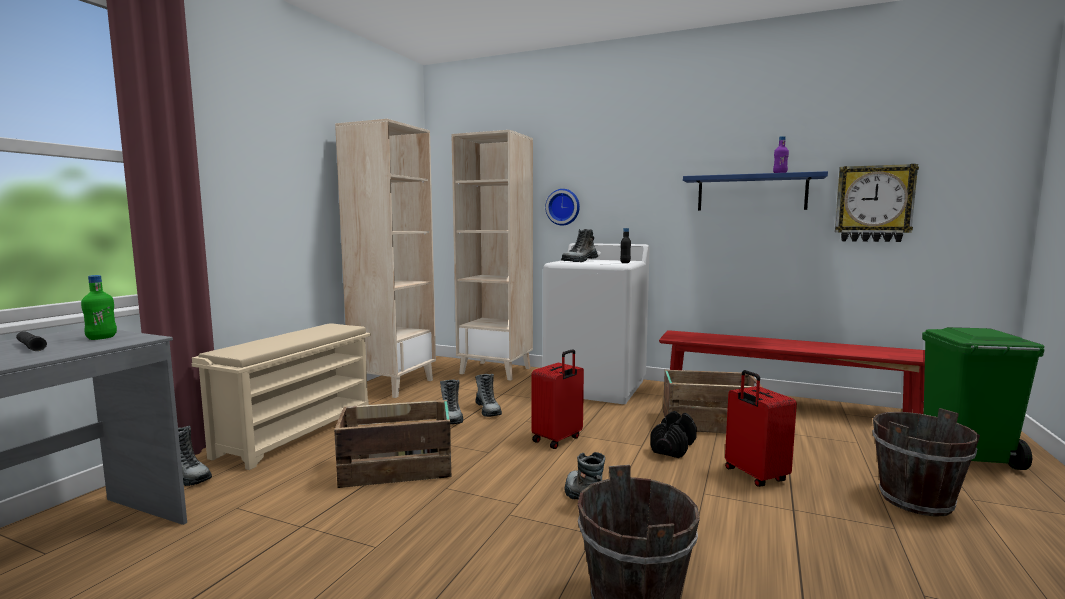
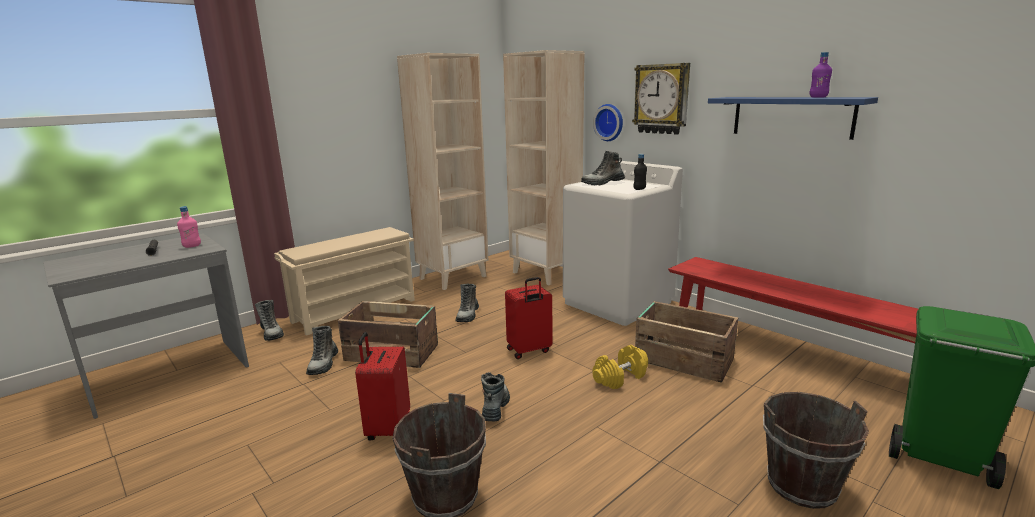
camera: 25 degrees right, 10 degrees up
green bottle [81,275,117,340] -> pink bottle [177,206,201,248]
boot [475,374,502,417] -> boot moved to [306,326,338,375]
black dumbbell [650,411,697,458] -> yellow dumbbell [593,345,648,389]
red suitcase [725,370,797,487] -> red suitcase moved to [355,332,410,440]
wall clock [835,164,919,242] -> wall clock moved to [632,63,690,135]

